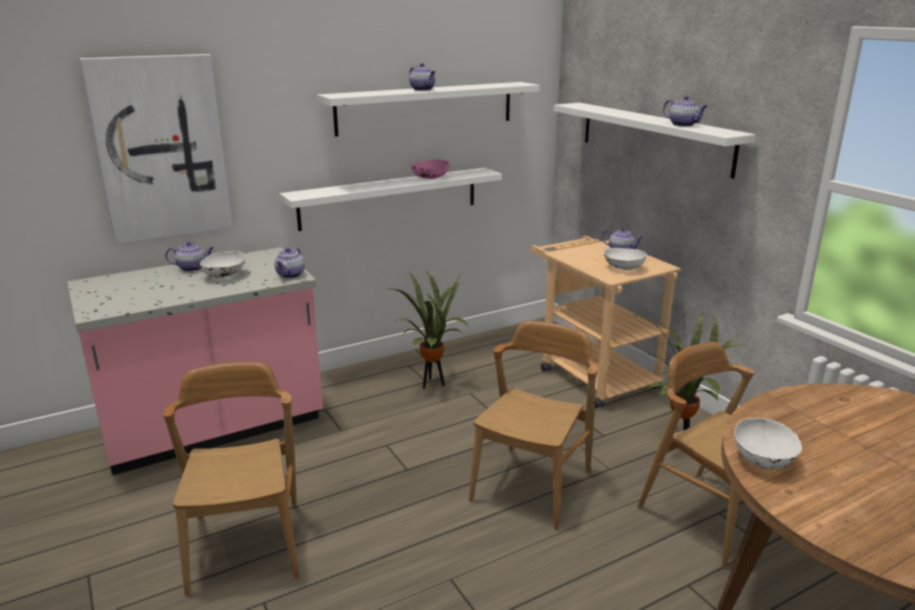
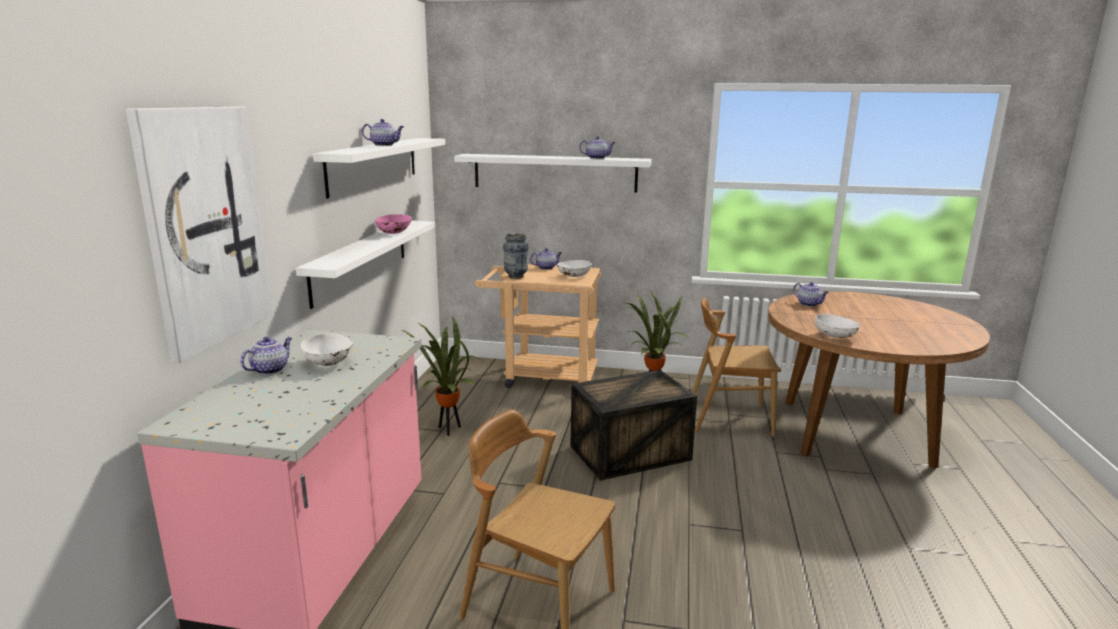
camera: 50 degrees left, 5 degrees down
teapot [275,247,305,278] -> teapot moved to [793,282,829,307]
brown chair [469,320,599,530] -> crate [571,370,697,481]
none -> vase [503,233,529,279]

